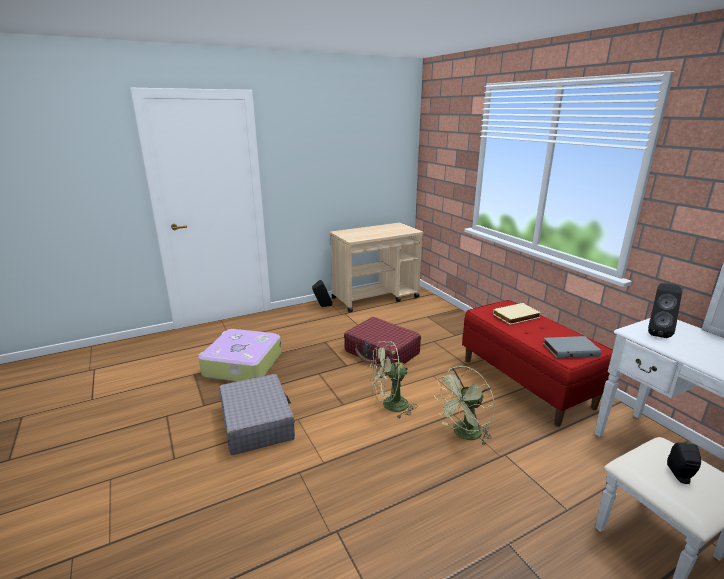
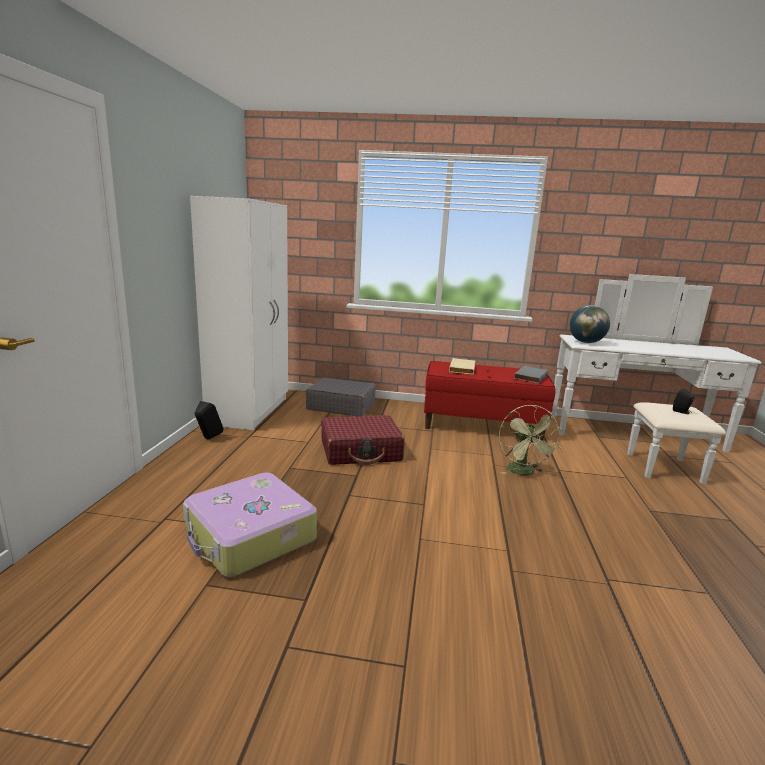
camera: 55 degrees left, 5 degrees down
grey suitcase [219,374,295,455] -> grey suitcase moved to [306,377,376,417]
beige cart [330,223,423,313] -> white wardrobe [190,196,288,430]
green fan [370,341,417,418] -> none
black speaker [648,283,682,338] -> globe [569,305,610,343]

